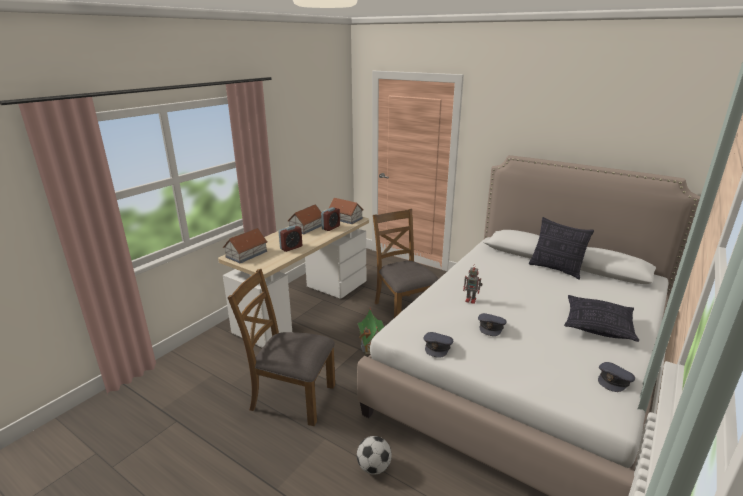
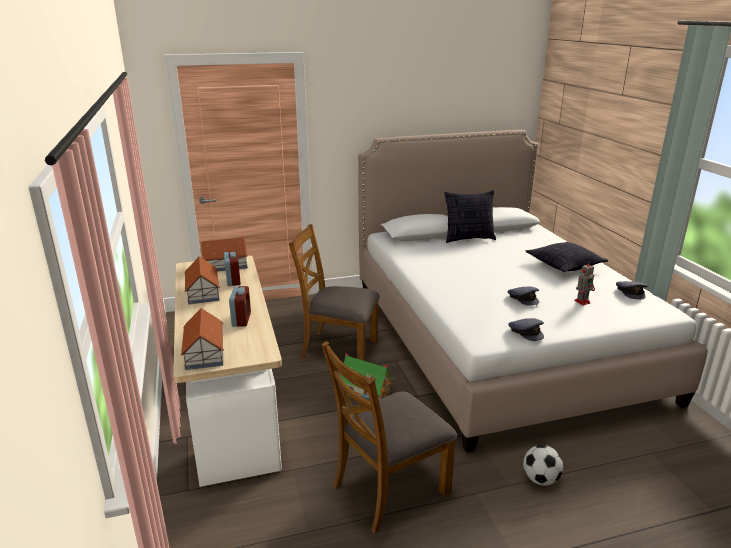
camera: 50 degrees left, 0 degrees up
toy robot [463,266,482,304] -> toy robot moved to [574,261,595,306]

